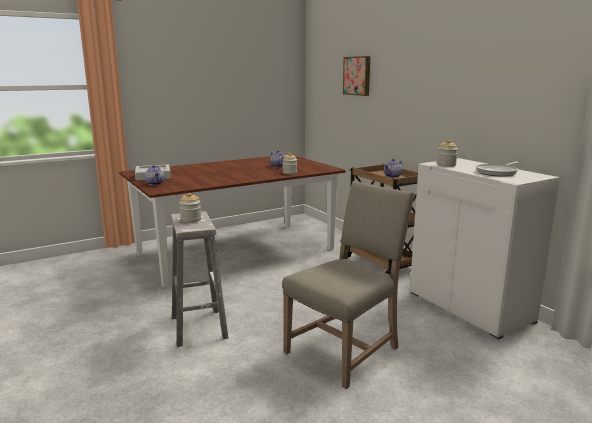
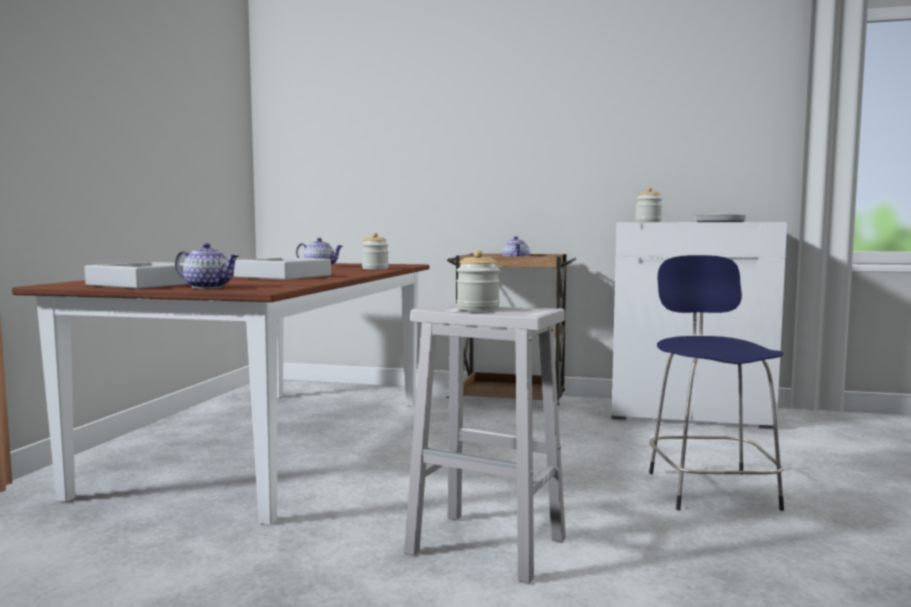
camera: 45 degrees left, 10 degrees down
beige chair [282,181,415,389] -> blue stool [649,255,784,511]
picture [343,56,370,96] -> none
none -> grey tray [234,257,331,280]

